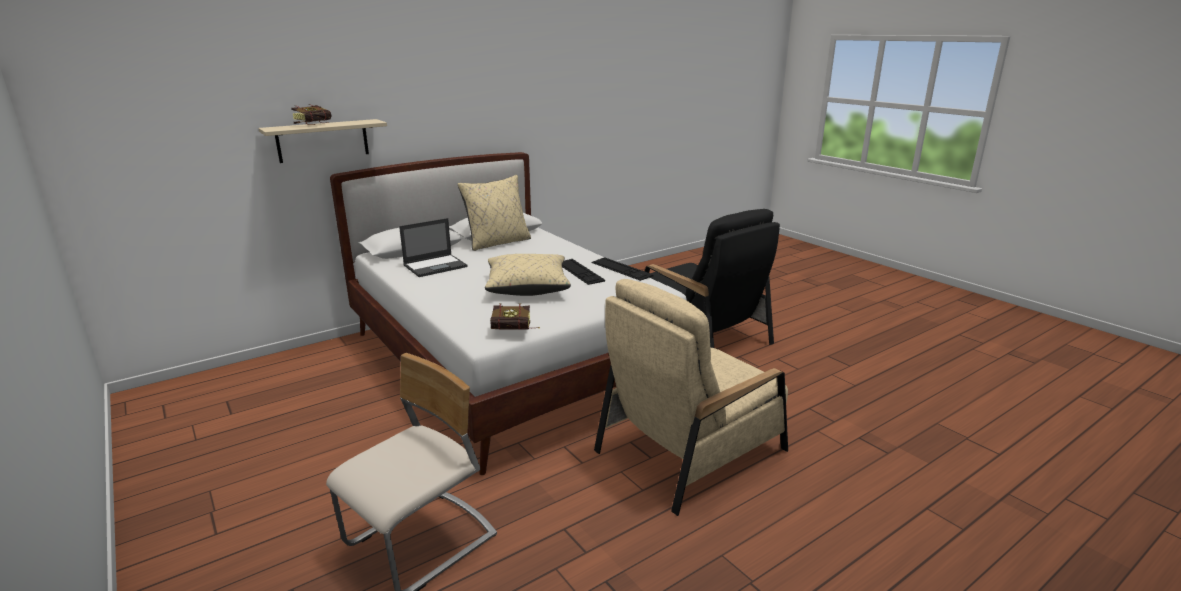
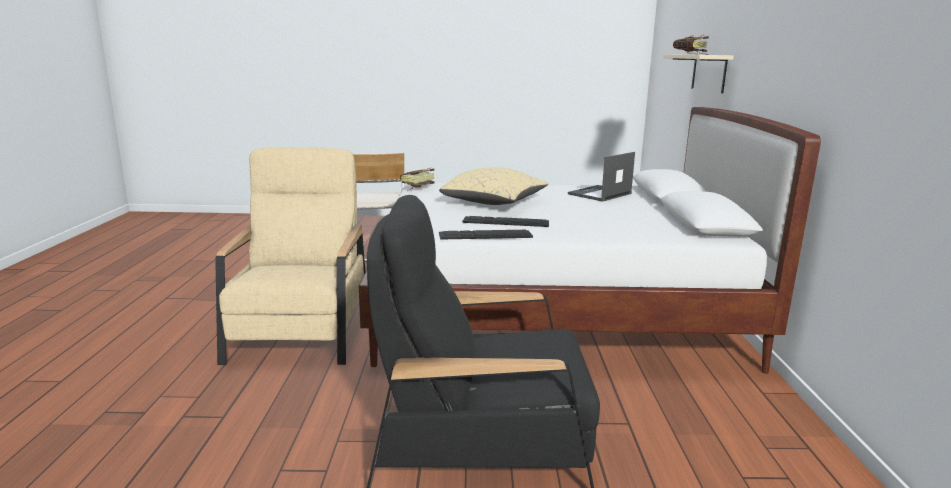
camera: 125 degrees right, 5 degrees down
laptop [399,218,467,277] -> laptop turned 45 degrees clockwise [568,152,635,202]
beige pillow [458,175,531,251] -> none

